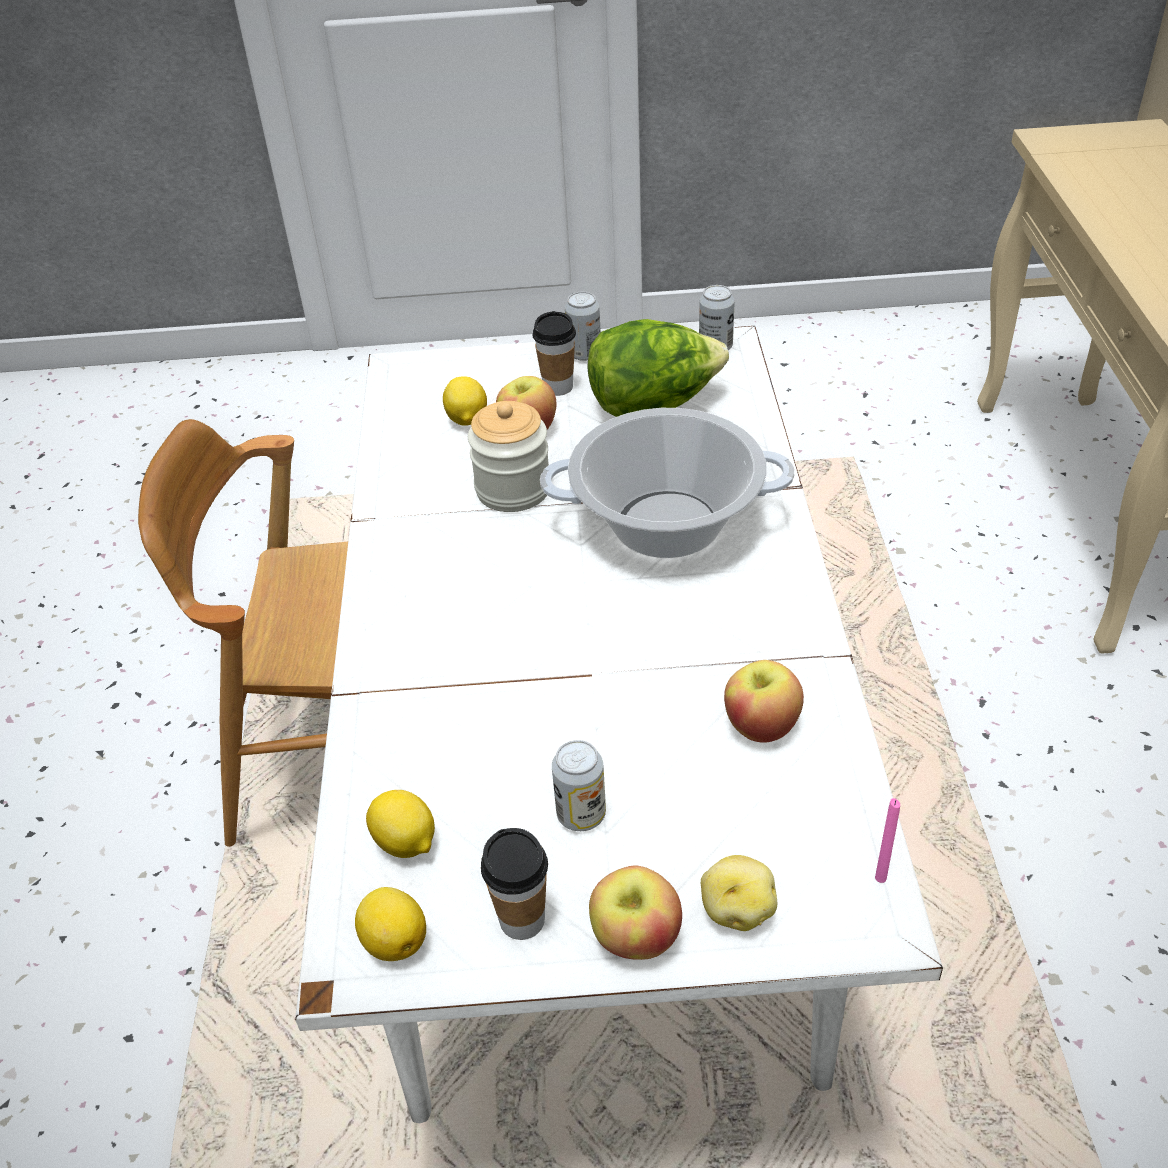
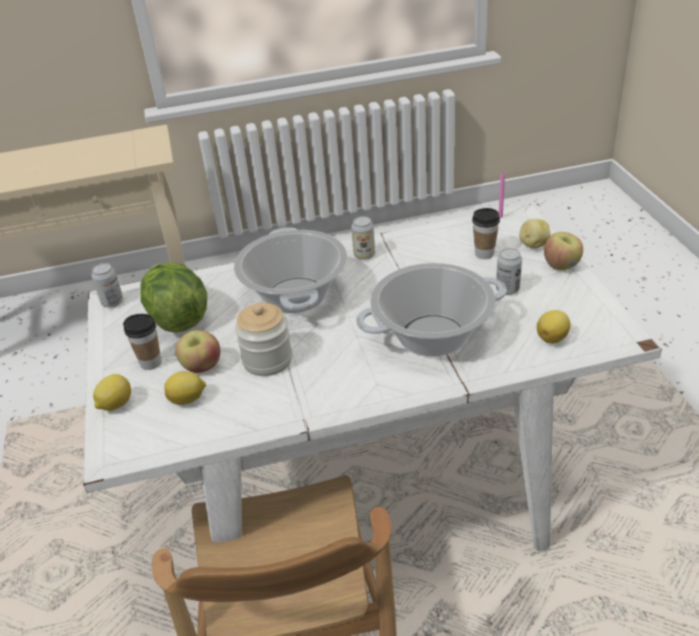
camera: 100 degrees left, 5 degrees down
lemon [355,887,426,961] -> lemon moved to [93,374,131,411]
cup [481,828,548,940] -> cup moved to [472,208,500,259]
can [565,292,601,361] -> can moved to [351,216,375,260]
apple [724,660,804,743] -> none
none -> cooking pot [356,263,507,357]

